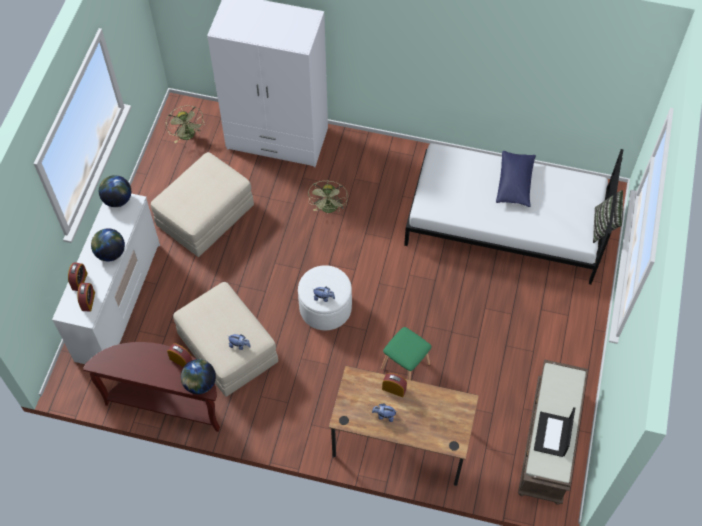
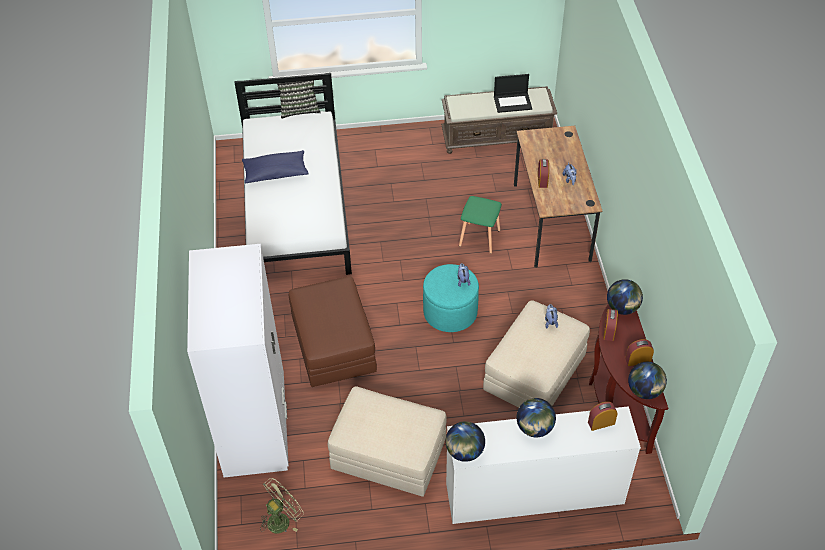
camera: 110 degrees left, 10 degrees down
alarm clock [68,262,88,291] -> alarm clock moved to [625,339,654,366]
white ottoman [298,265,352,330] -> turquoise ottoman [423,264,479,332]
green fan [308,181,348,213] -> brown ottoman [289,276,377,387]
none -> globe [628,362,667,399]

